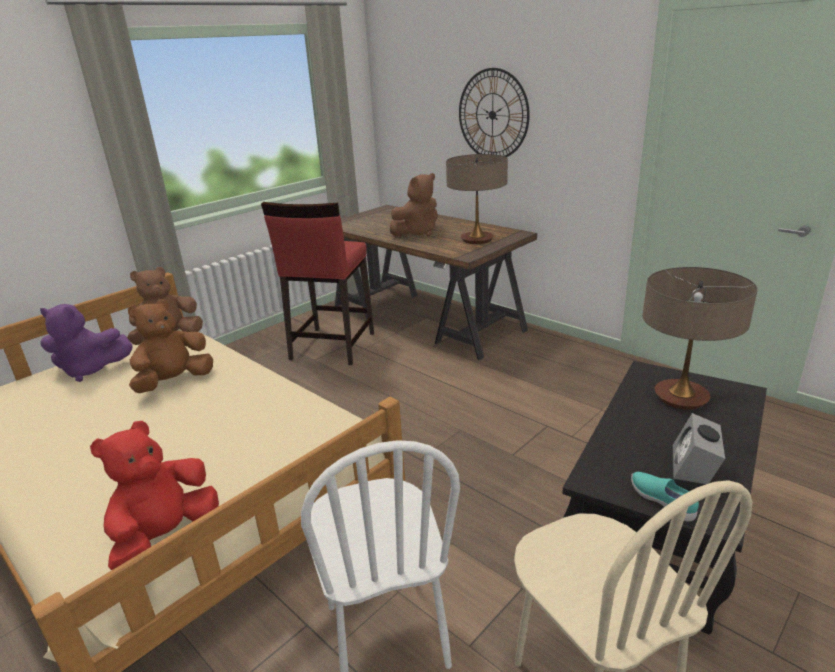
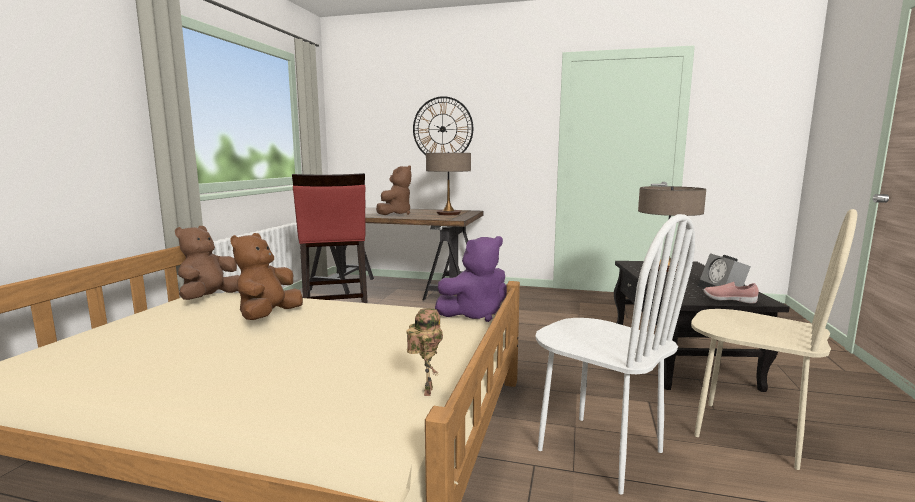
camera: 30 degrees left, 15 degrees down
purple plush toy [40,304,133,382] -> purple plush toy moved to [435,236,506,322]
red plush toy [90,421,219,570] -> toy robot [406,308,443,396]
turquoise shoe [631,472,699,522] -> pink shoe [703,282,759,303]

